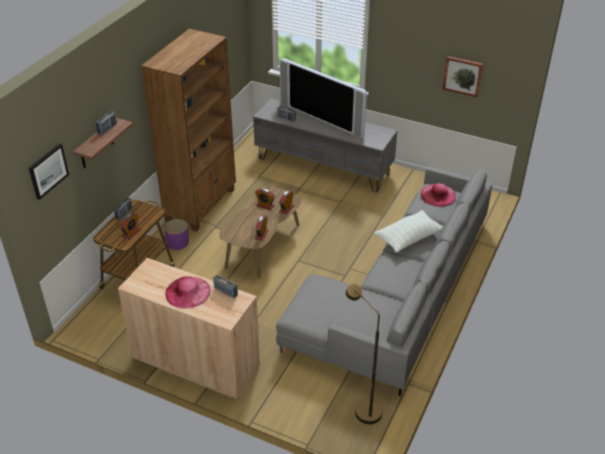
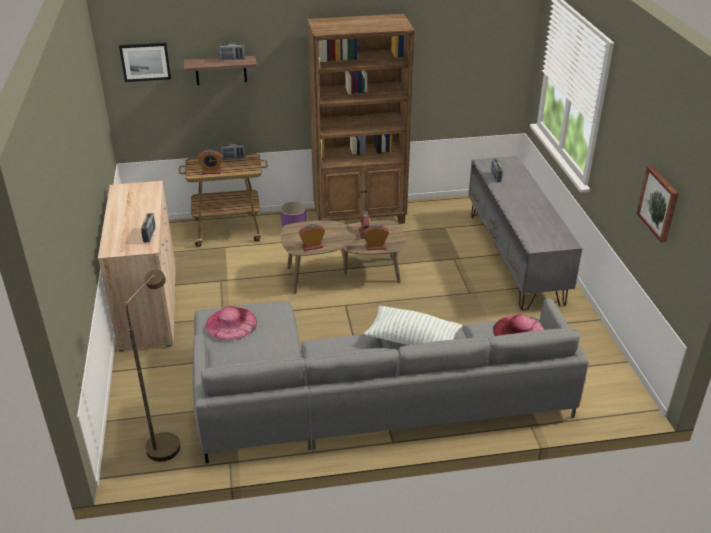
camera: 55 degrees right, 5 degrees down
pink hat [165,276,211,309] -> pink hat moved to [206,306,257,341]
television [280,58,367,137] -> none

